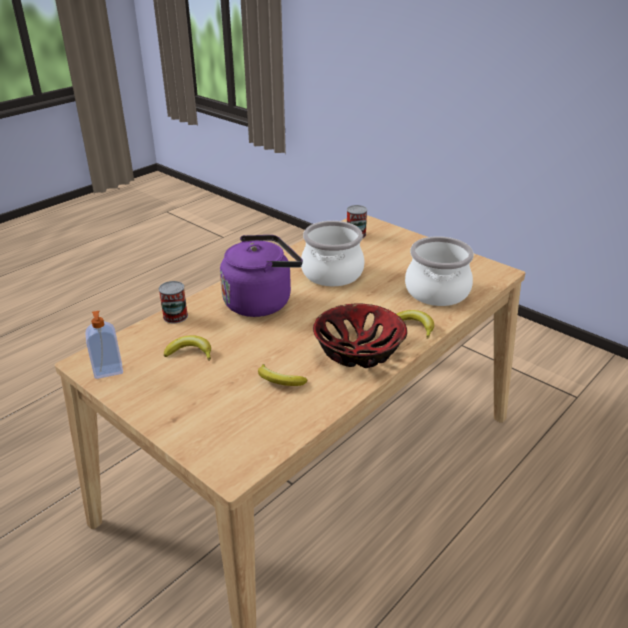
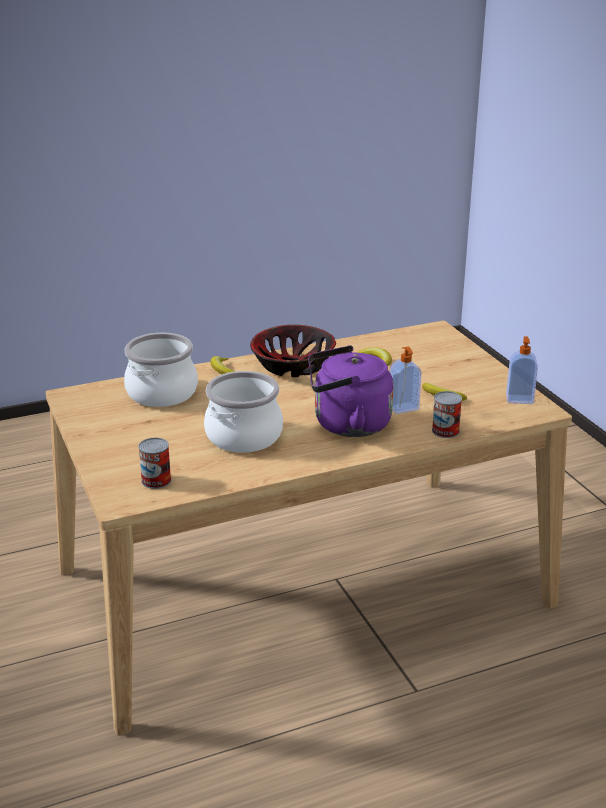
camera: 155 degrees left, 5 degrees down
none -> soap dispenser [390,346,422,414]

